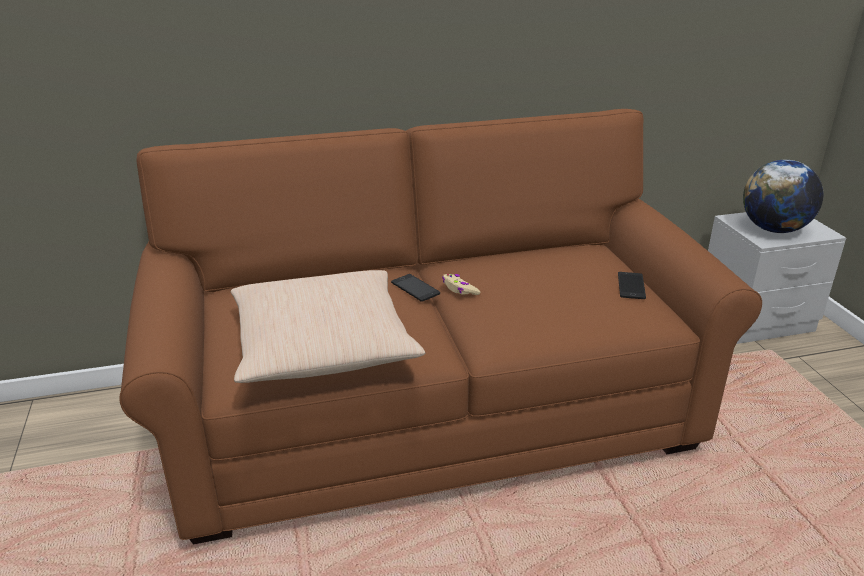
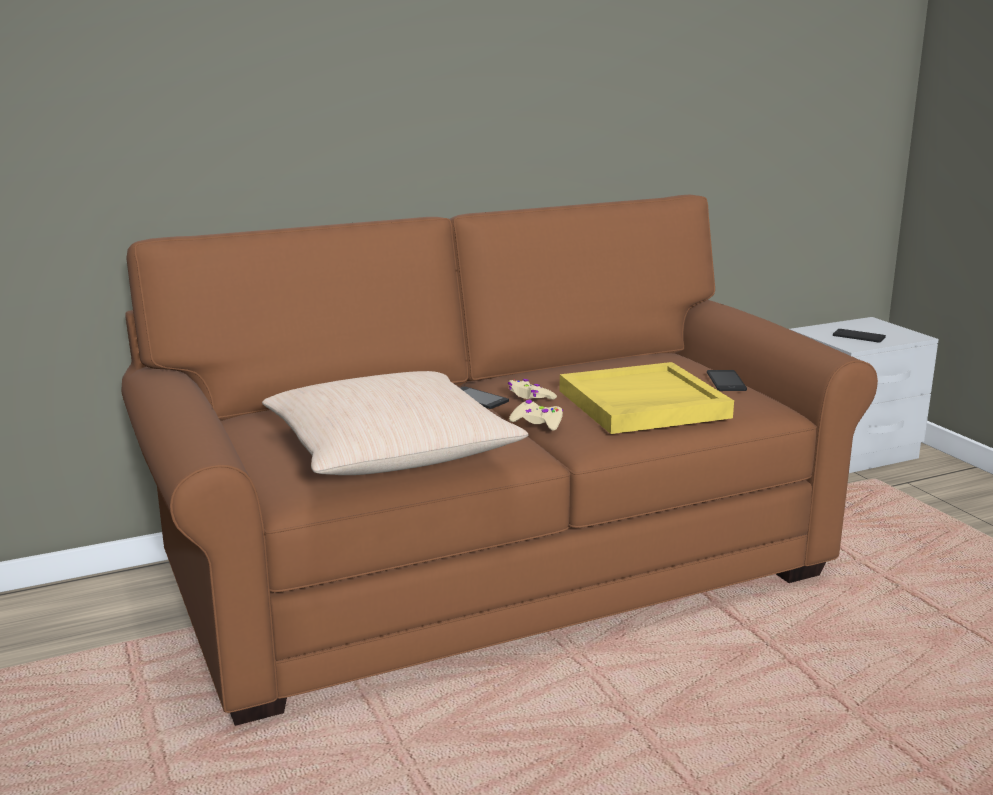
camera: 10 degrees left, 10 degrees down
globe [743,160,823,233] -> phone [833,329,886,343]
none -> beige game controller [509,400,563,431]
none -> yellow tray [559,362,734,434]

